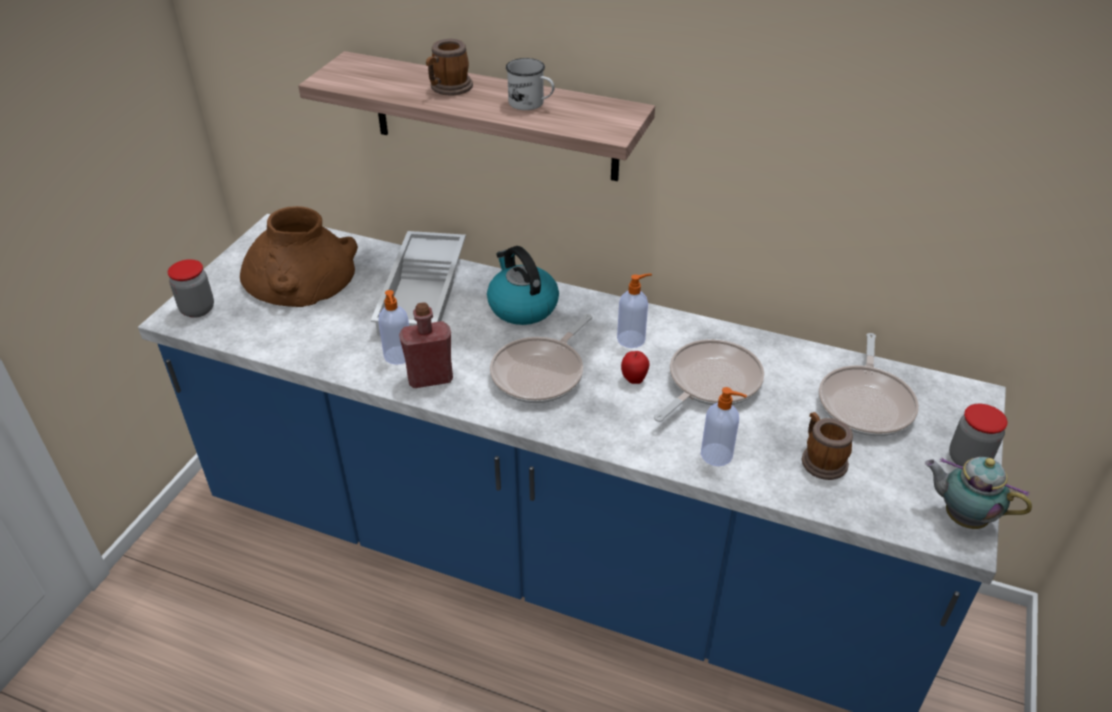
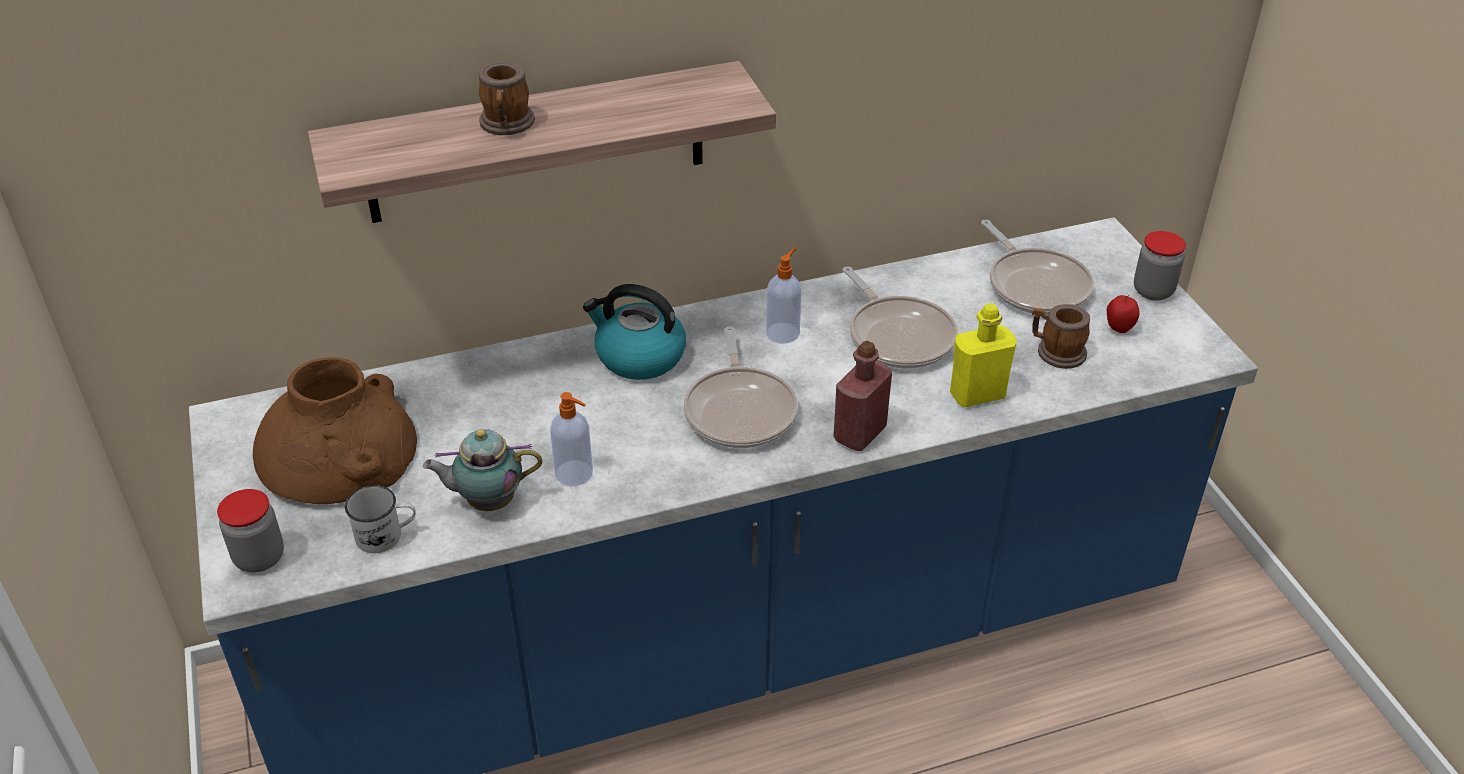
camera: 40 degrees left, 0 degrees up
white tray [371,231,466,336] -> none
red bottle [399,302,453,388] -> red bottle moved to [833,341,892,451]
white mug [506,58,555,110] -> white mug moved to [345,485,416,553]
apple [621,351,649,384] -> apple moved to [1107,295,1140,333]
frying pan [654,339,764,422] -> frying pan turned 150 degrees clockwise [842,267,958,369]
soap dispenser [701,387,747,466] -> yellow bottle [950,303,1017,407]
teapot [925,457,1032,529] -> teapot moved to [423,429,542,511]

